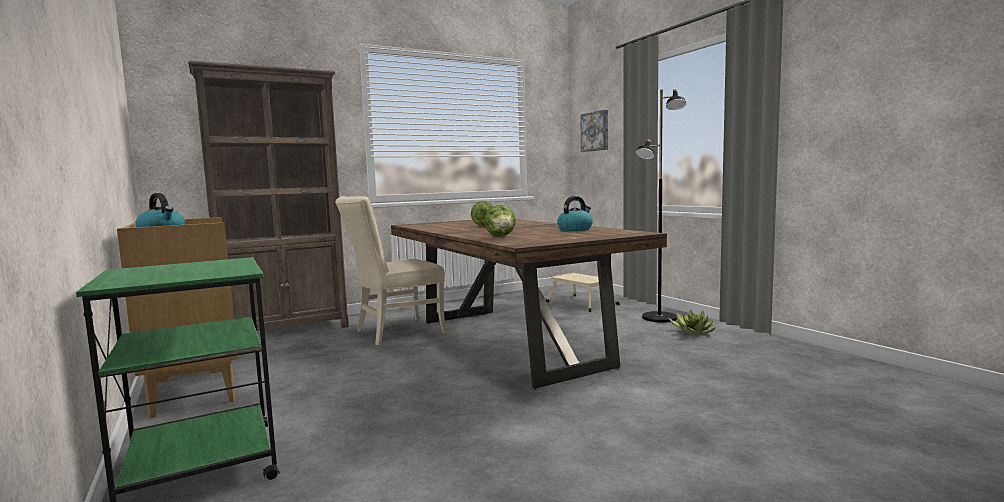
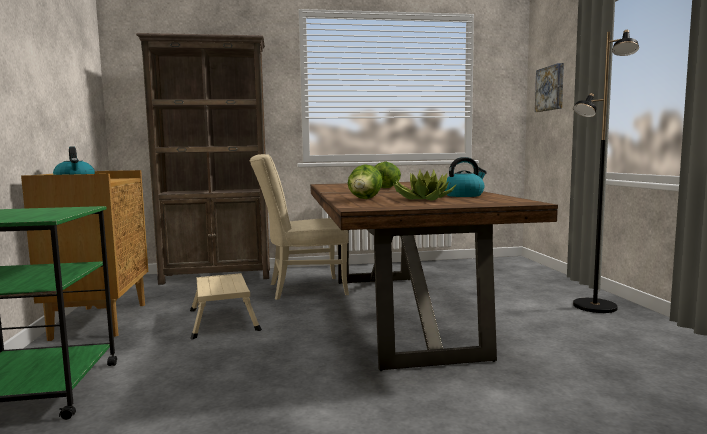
camera: 20 degrees right, 0 degrees up
beige step ladder [546,273,620,312] -> beige step ladder moved to [190,273,262,340]
potted plant [668,310,716,334] -> potted plant moved to [392,169,457,201]

